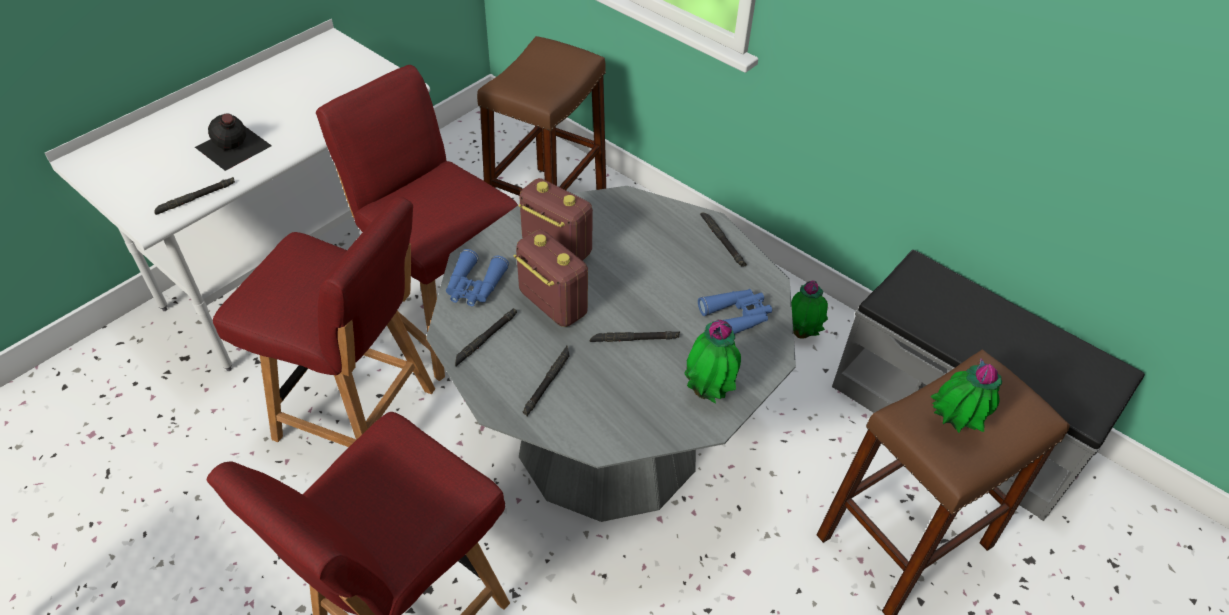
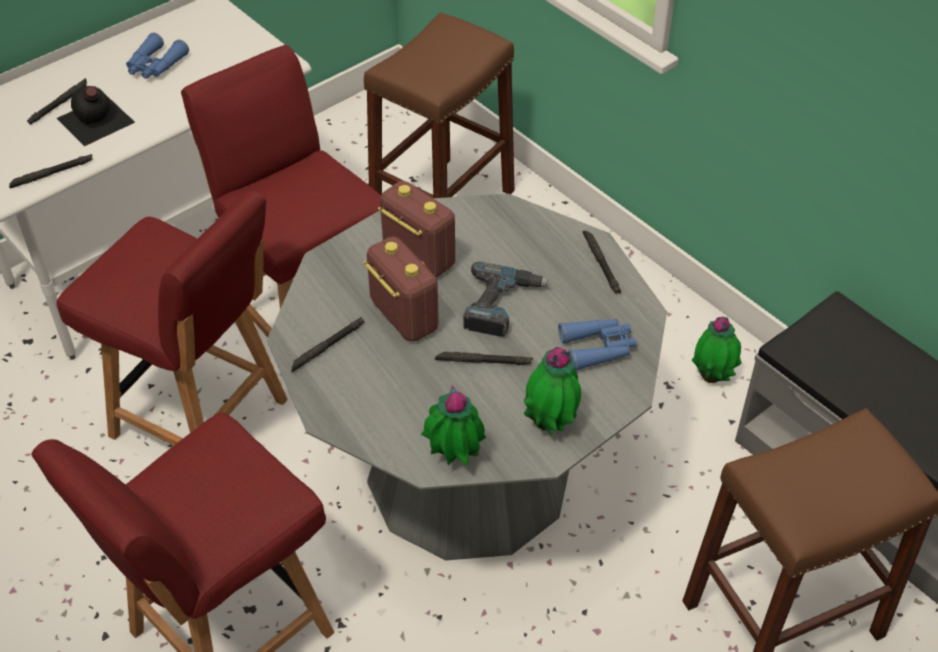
camera: 10 degrees right, 0 degrees up
blue binoculars [446,249,509,306] -> blue binoculars moved to [126,33,189,79]
black flashlight [523,346,570,416] -> black flashlight moved to [27,78,87,125]
potted plant [930,358,1002,433] -> potted plant moved to [421,385,486,465]
none -> power drill [463,262,551,337]

